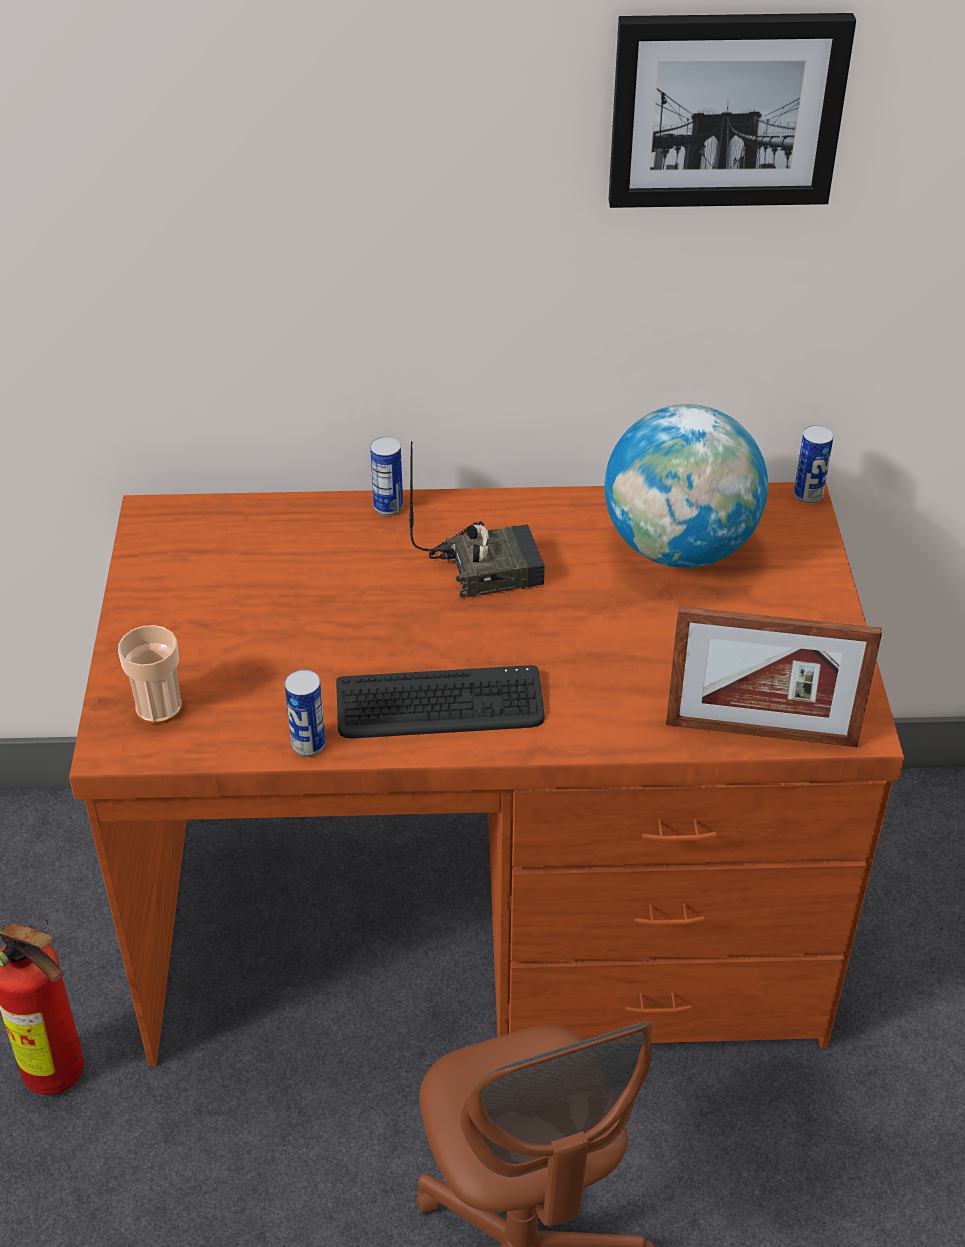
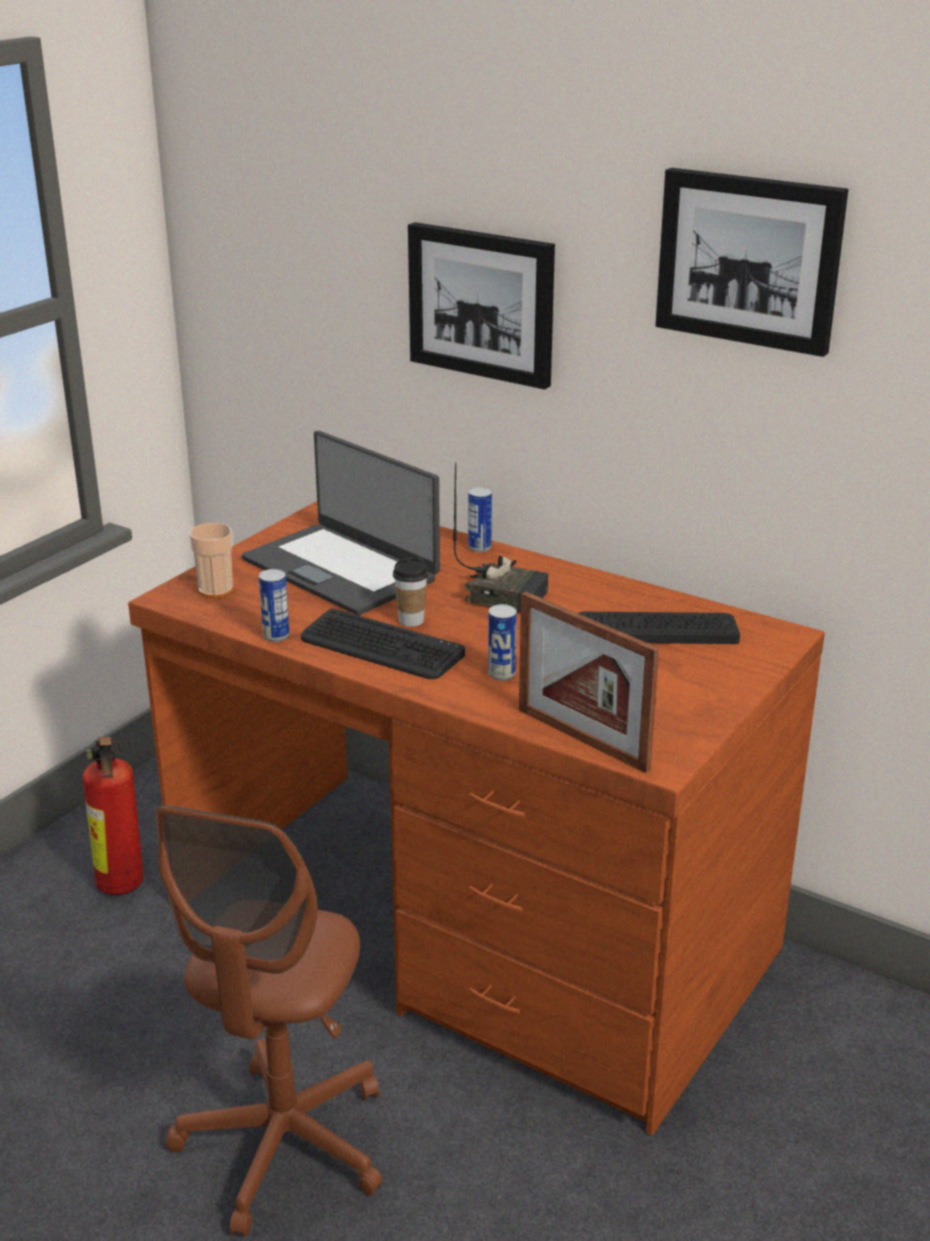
camera: 35 degrees right, 15 degrees down
globe [604,404,768,568] -> keyboard [578,612,740,644]
can [794,425,834,504] -> can moved to [488,604,517,681]
none -> laptop [242,431,440,615]
none -> cup [393,557,428,627]
none -> picture [408,222,555,390]

